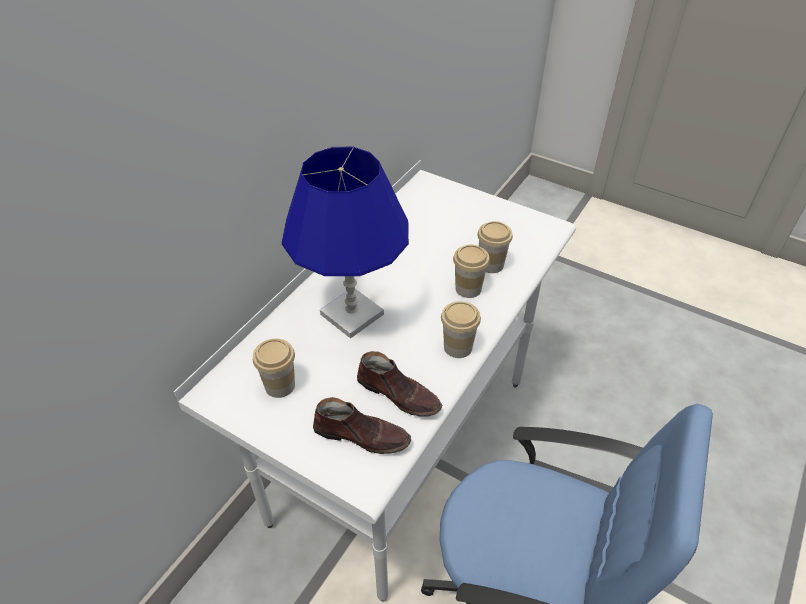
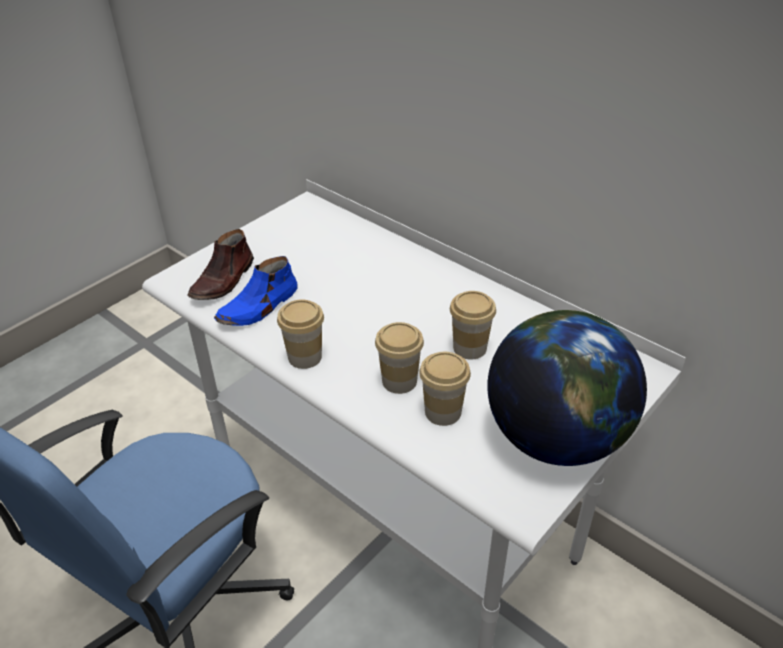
camera: 100 degrees right, 5 degrees down
cup [253,339,295,398] -> cup moved to [450,291,496,360]
blue table lamp [282,147,409,339] -> none
brown shoe [357,351,442,417] -> blue shoe [214,256,298,326]
none -> globe [487,310,647,466]

